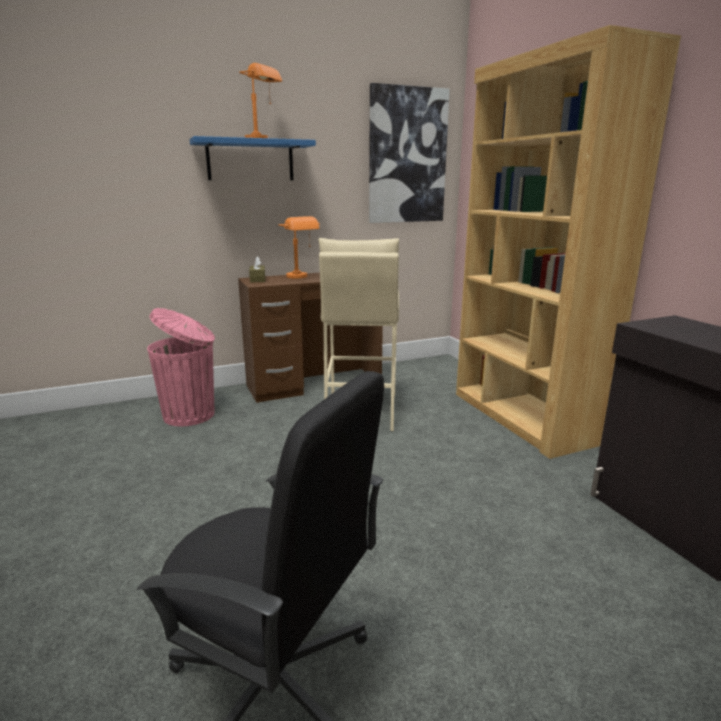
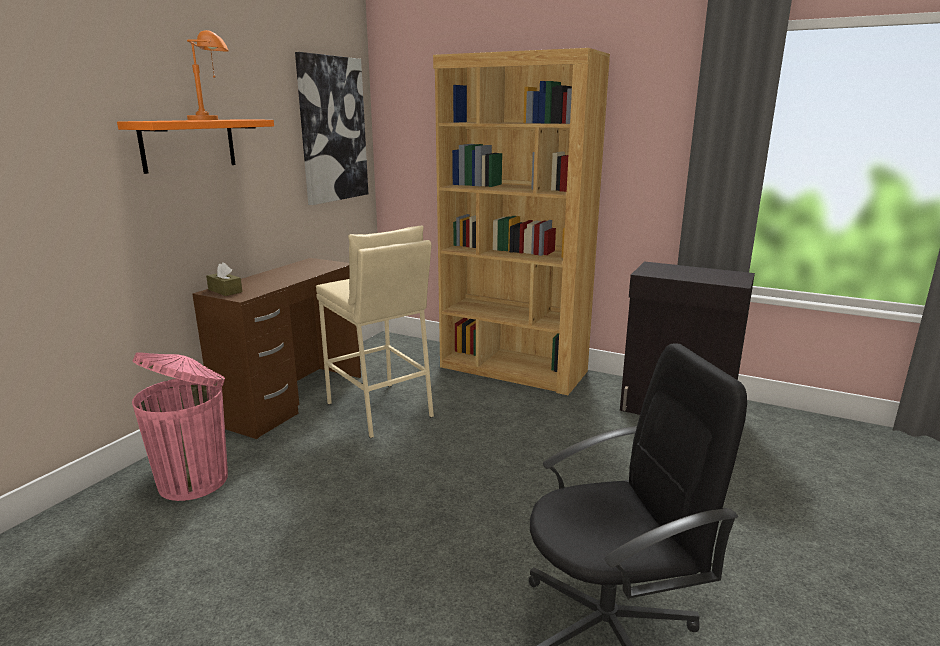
camera: 40 degrees left, 0 degrees up
blue shelf [190,136,316,180] -> orange shelf [117,119,274,174]
orange table lamp [278,216,320,279] -> none

